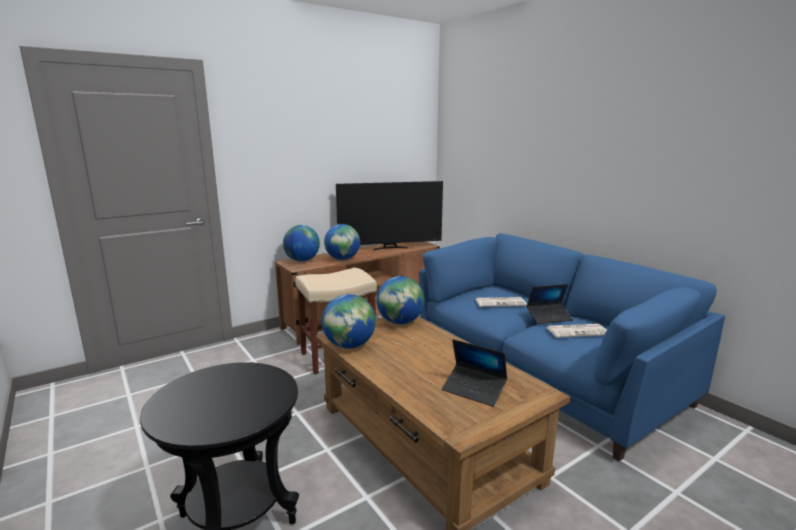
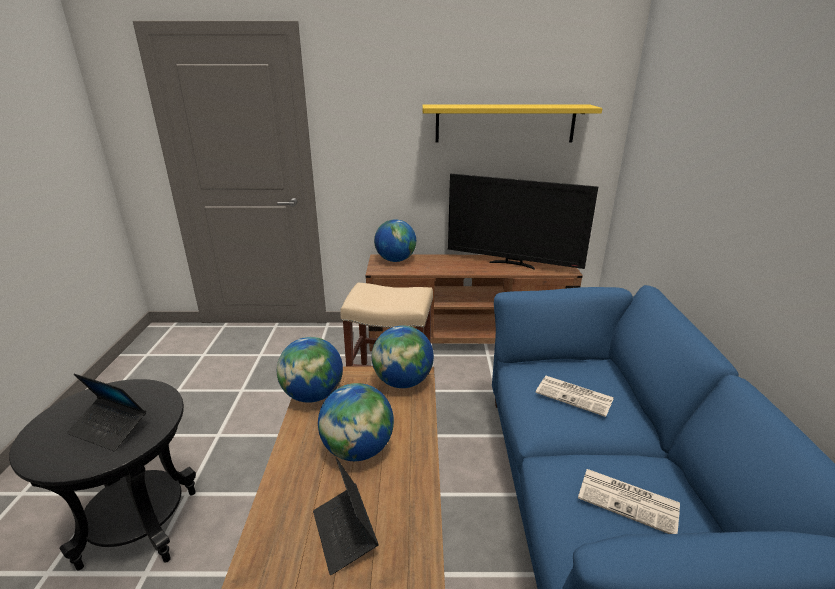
camera: 35 degrees right, 10 degrees up
globe [324,224,360,260] -> globe moved to [318,383,394,461]
laptop [526,284,573,324] -> laptop moved to [67,374,146,451]
none -> yellow shelf [422,105,602,143]

